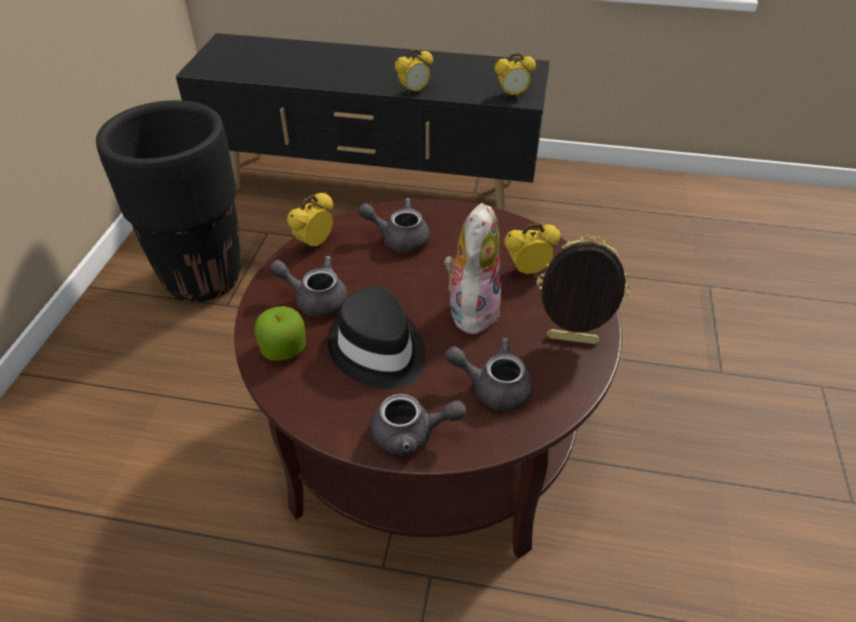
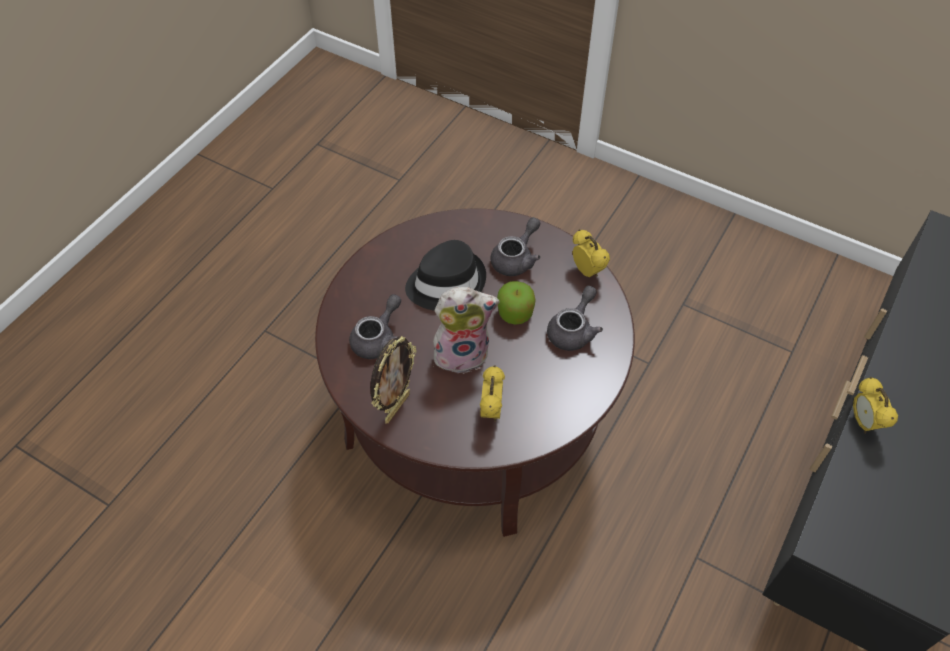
camera: 110 degrees right, 10 degrees up
black planter [96,100,241,302] -> none
apple [255,306,306,361] -> apple moved to [497,281,536,325]
grey teapot [370,394,466,456] -> none
plush toy [444,203,501,335] -> plush toy turned 45 degrees counterclockwise [433,287,500,375]
alarm clock [495,53,536,98] -> none

